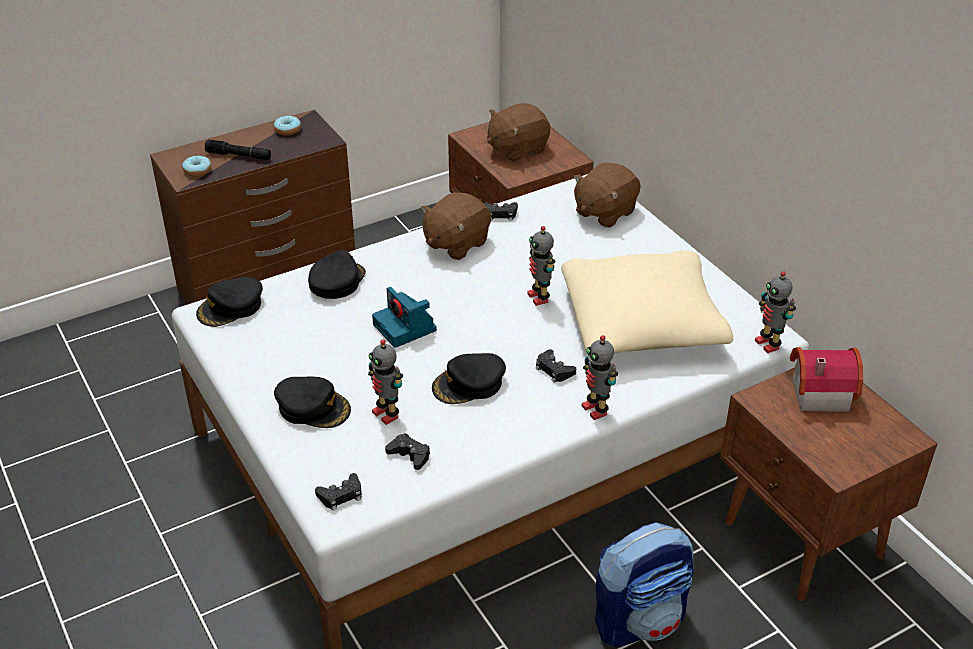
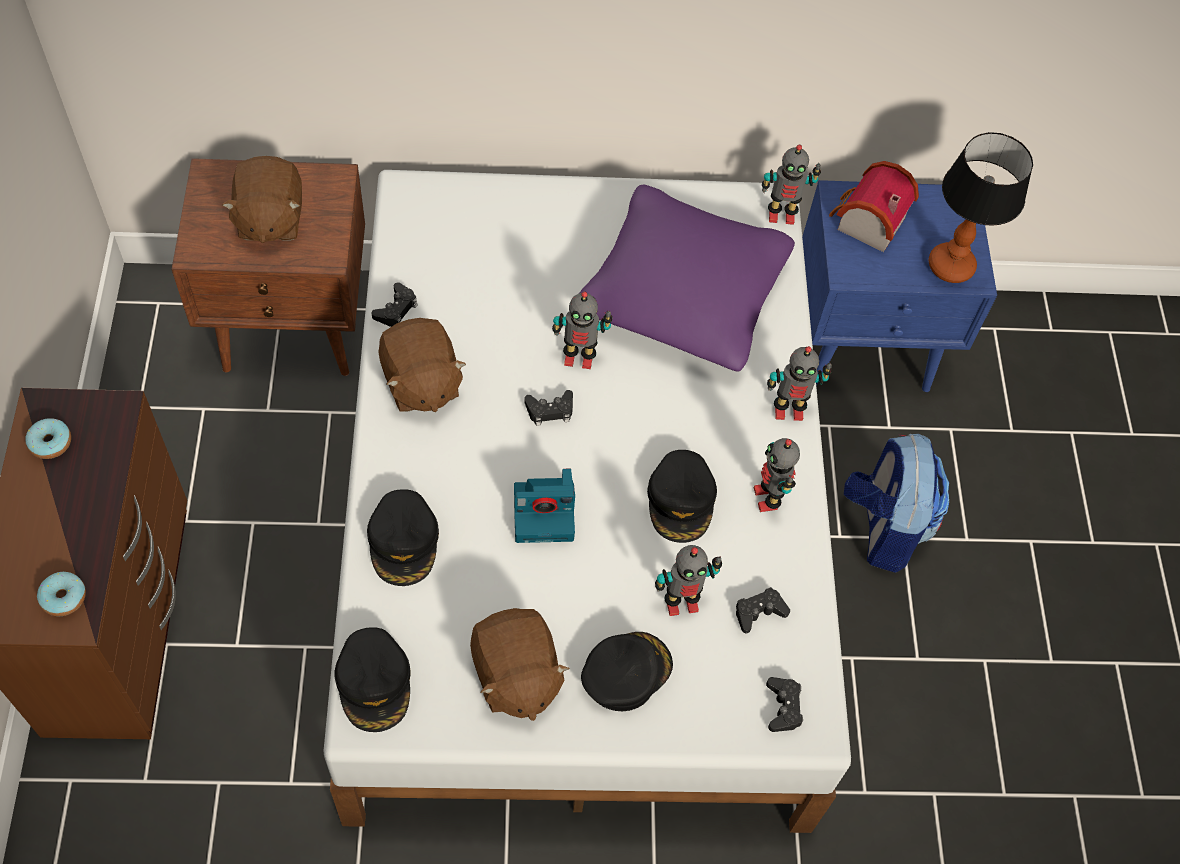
camera: 65 degrees left, 20 degrees up
black flashlight [205,140,271,160] -> none
black cap [308,250,366,299] -> black cap turned 150 degrees counterclockwise [367,489,439,586]
black game controller [536,349,576,383] -> black game controller moved to [524,390,573,426]
beige pillow [561,251,733,354] -> purple pillow [580,185,795,371]
brown plush toy [573,163,641,228] -> brown plush toy moved to [470,608,570,721]
brown nightstand [720,368,938,601] -> blue nightstand [802,180,997,392]
none -> toy robot [754,438,800,512]
none -> table lamp [929,132,1033,283]

